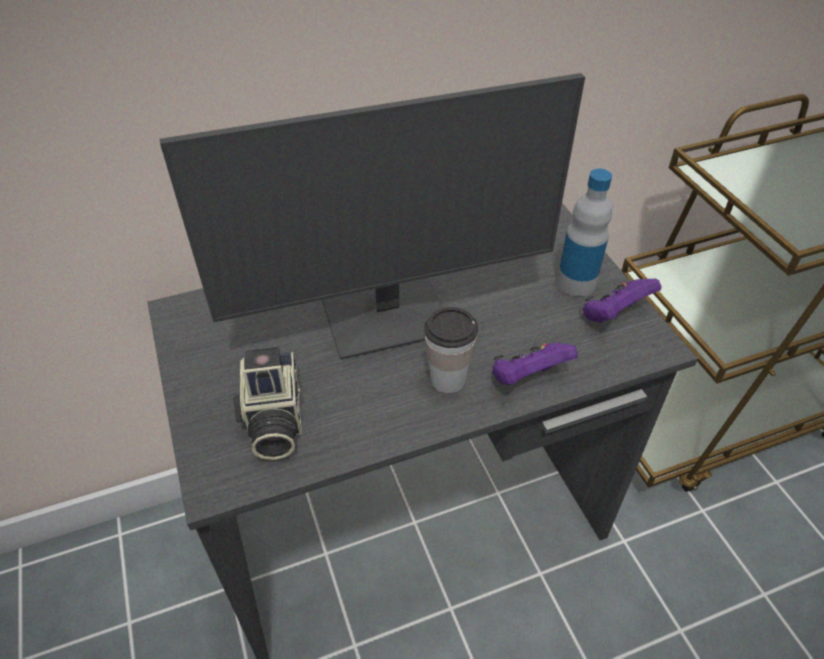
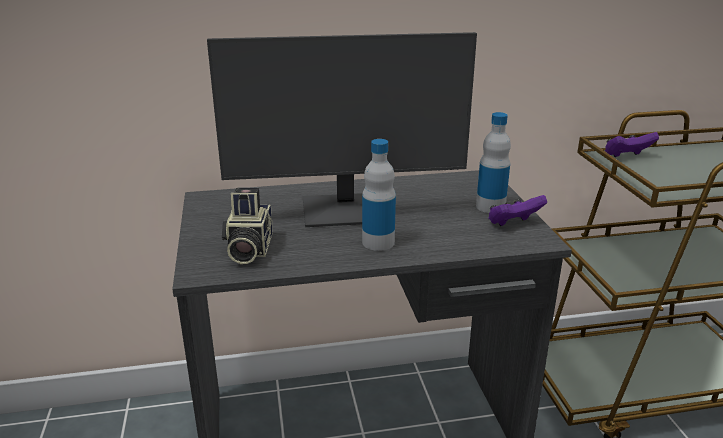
camera: 10 degrees right, 20 degrees down
cup [424,307,478,393] -> bottle [362,139,396,251]
purple game controller [492,343,578,385] -> purple game controller moved to [605,132,659,157]

